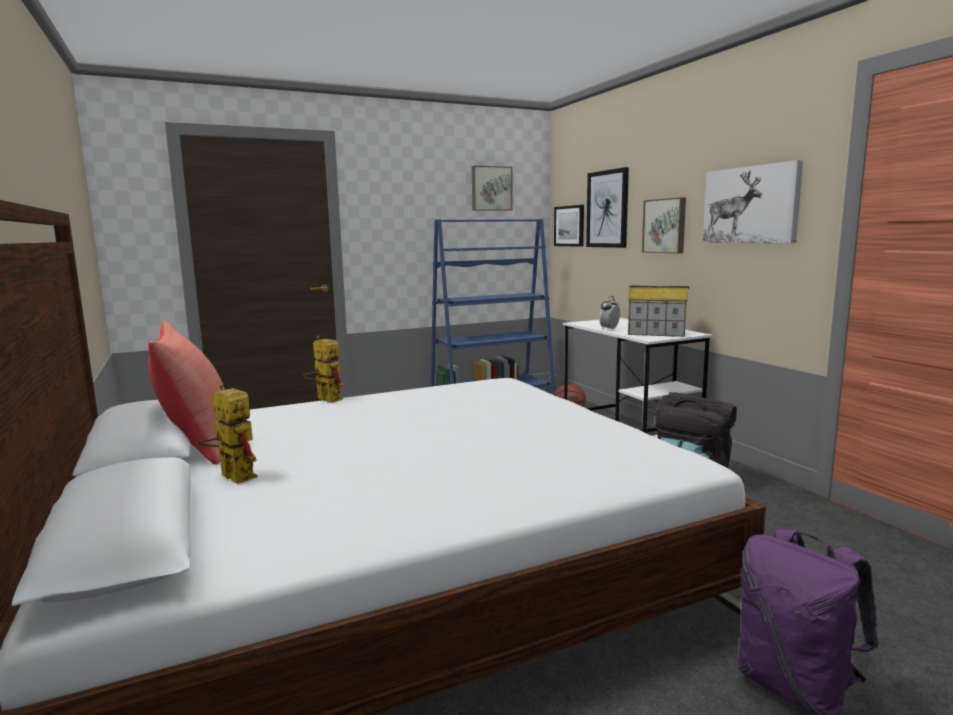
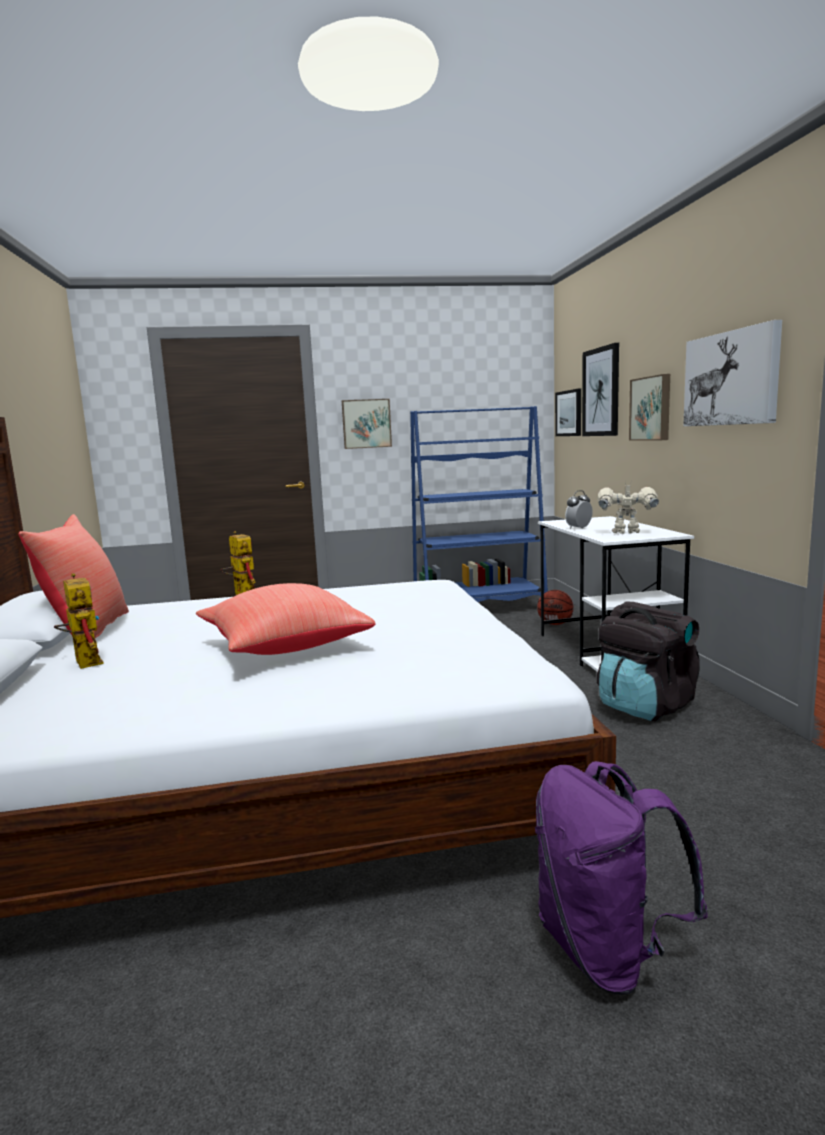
camera: 15 degrees right, 0 degrees up
picture [472,166,513,211] -> picture moved to [342,399,392,449]
toy house [628,285,689,337] -> toy robot [598,480,659,534]
none -> red pillow [196,583,376,655]

